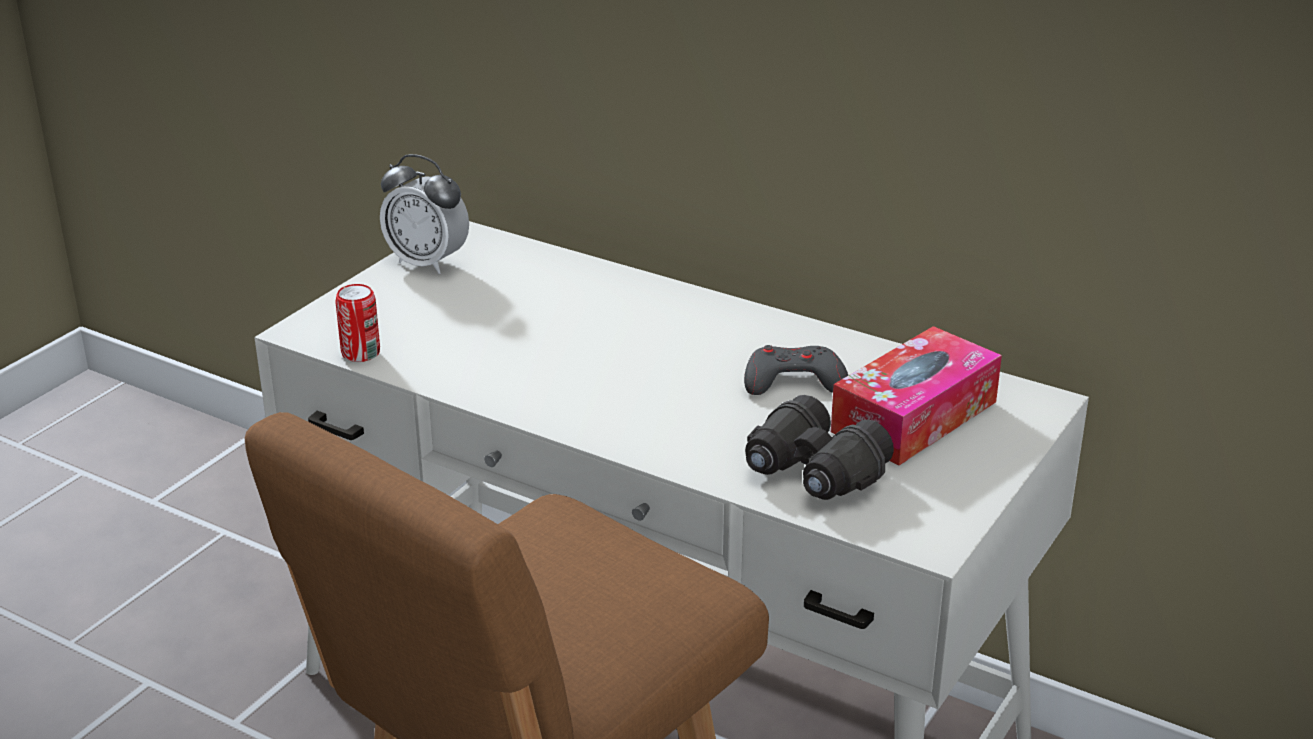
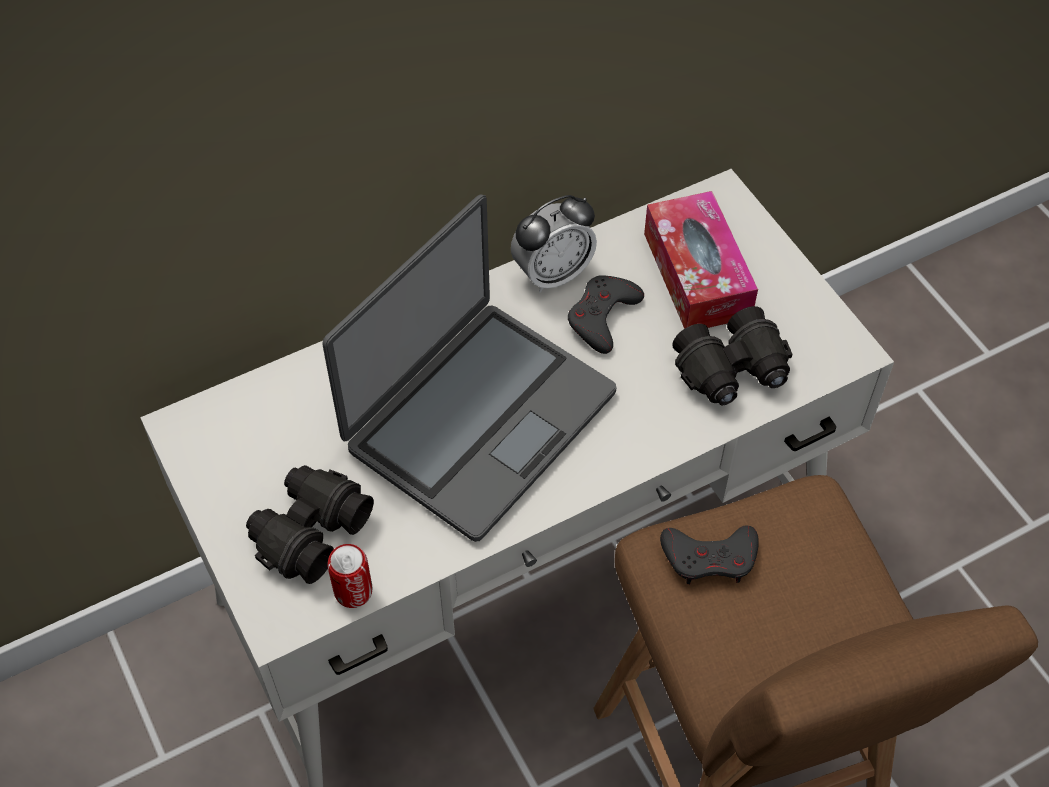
camera: 60 degrees left, 25 degrees up
alarm clock [380,154,469,274] -> alarm clock moved to [511,195,597,293]
none -> black binoculars [246,465,374,584]
none -> laptop [322,195,616,542]
none -> grey game controller [660,526,759,584]

